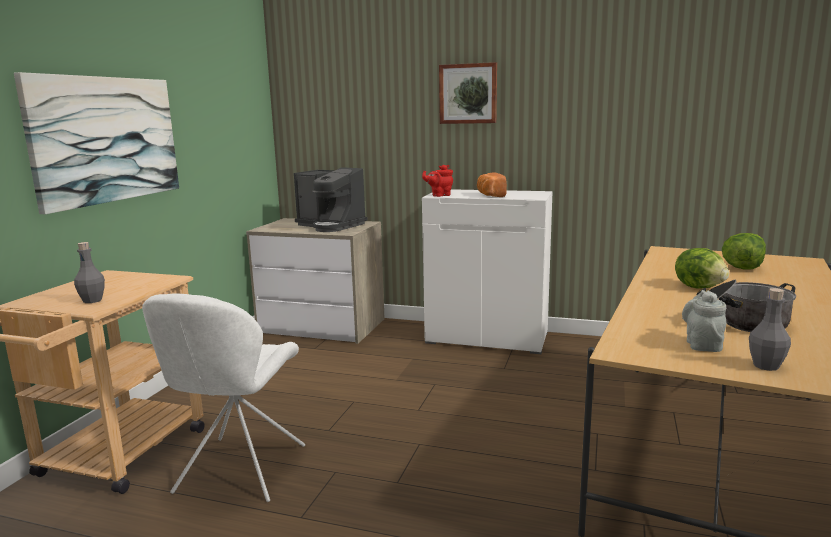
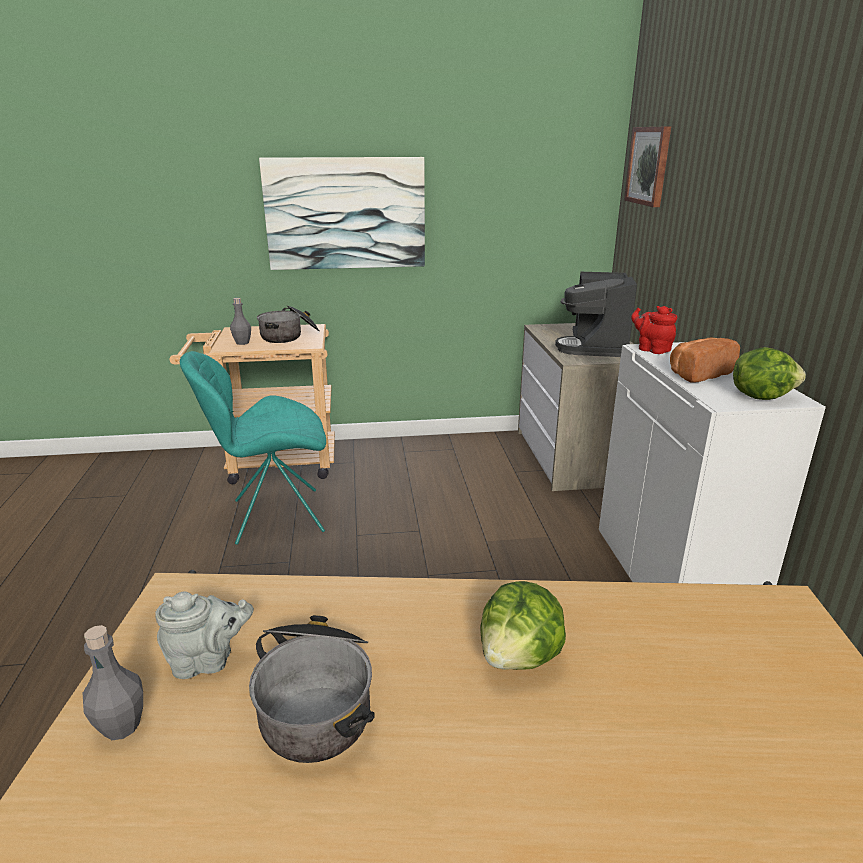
camera: 65 degrees right, 10 degrees up
white chair [142,294,305,502] -> turquoise chair [180,351,326,545]
picture [439,62,497,124] -> picture moved to [624,127,671,207]
lettuce [722,233,766,270] -> lettuce moved to [733,347,806,400]
none -> cooking pot [257,305,320,343]

